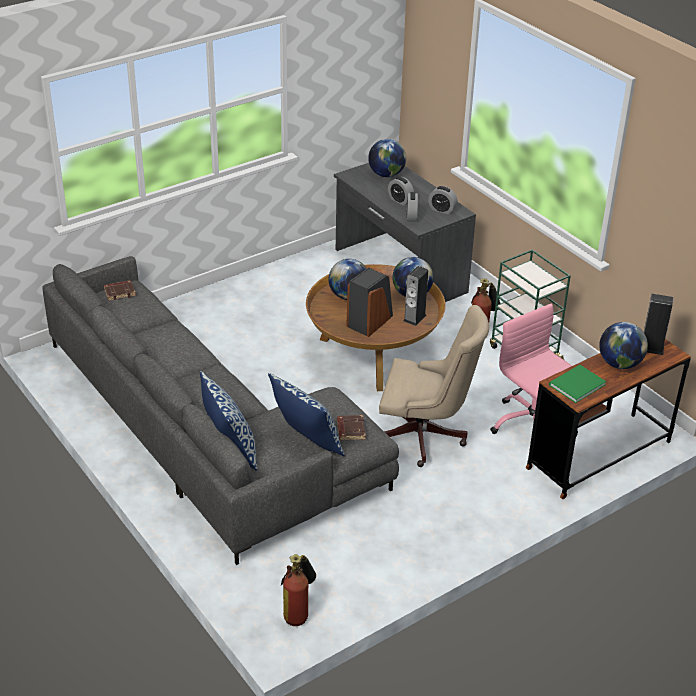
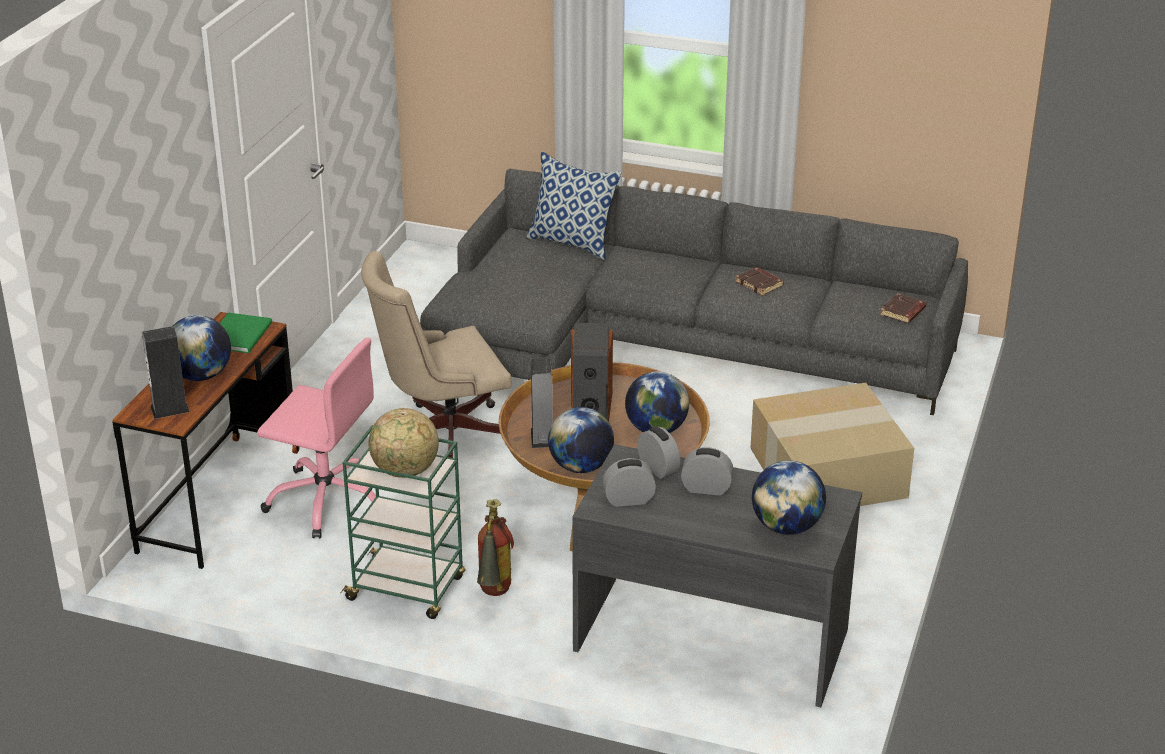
camera: 145 degrees right, 5 degrees down
pillow [268,373,345,456] -> none
fire extinguisher [281,554,316,626] -> none
brown book [337,415,366,441] -> brown book moved to [735,267,784,296]
none -> globe [368,408,439,478]
none -> cardboard box [750,383,914,506]

